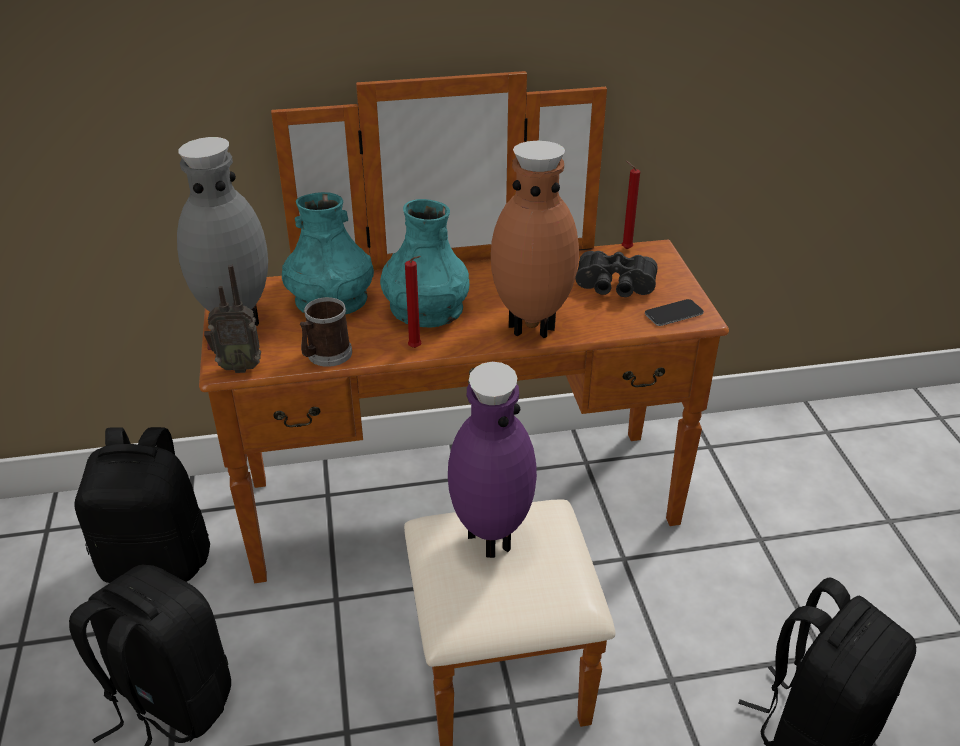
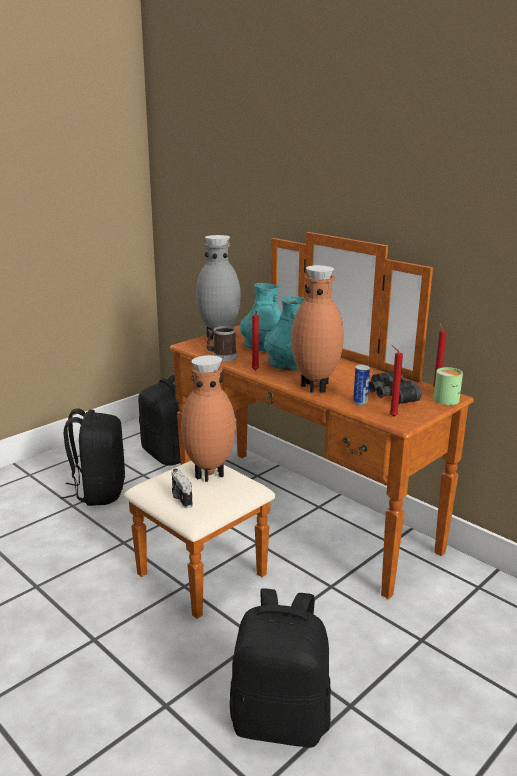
camera: 55 degrees right, 15 degrees down
radio [204,265,261,373] -> none
purple vase [448,362,537,558] -> brown vase [181,355,236,482]
phone [645,299,704,326] -> red candle [389,345,403,417]
none -> camera [171,468,192,508]
none -> can [353,365,370,405]
none -> green mug [433,367,463,405]

